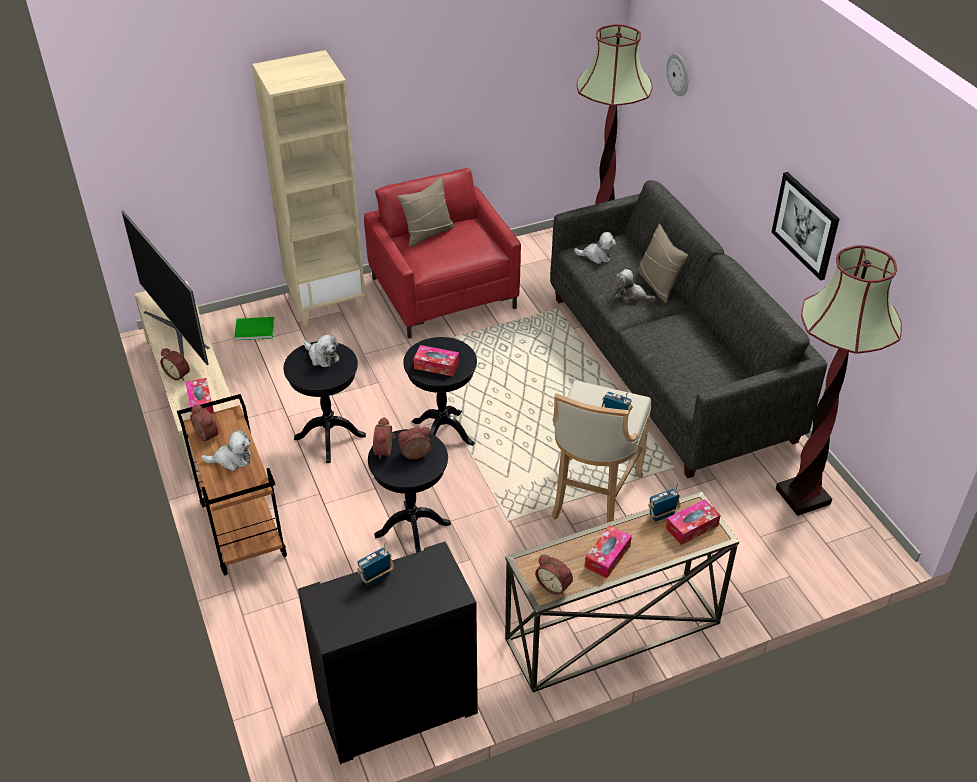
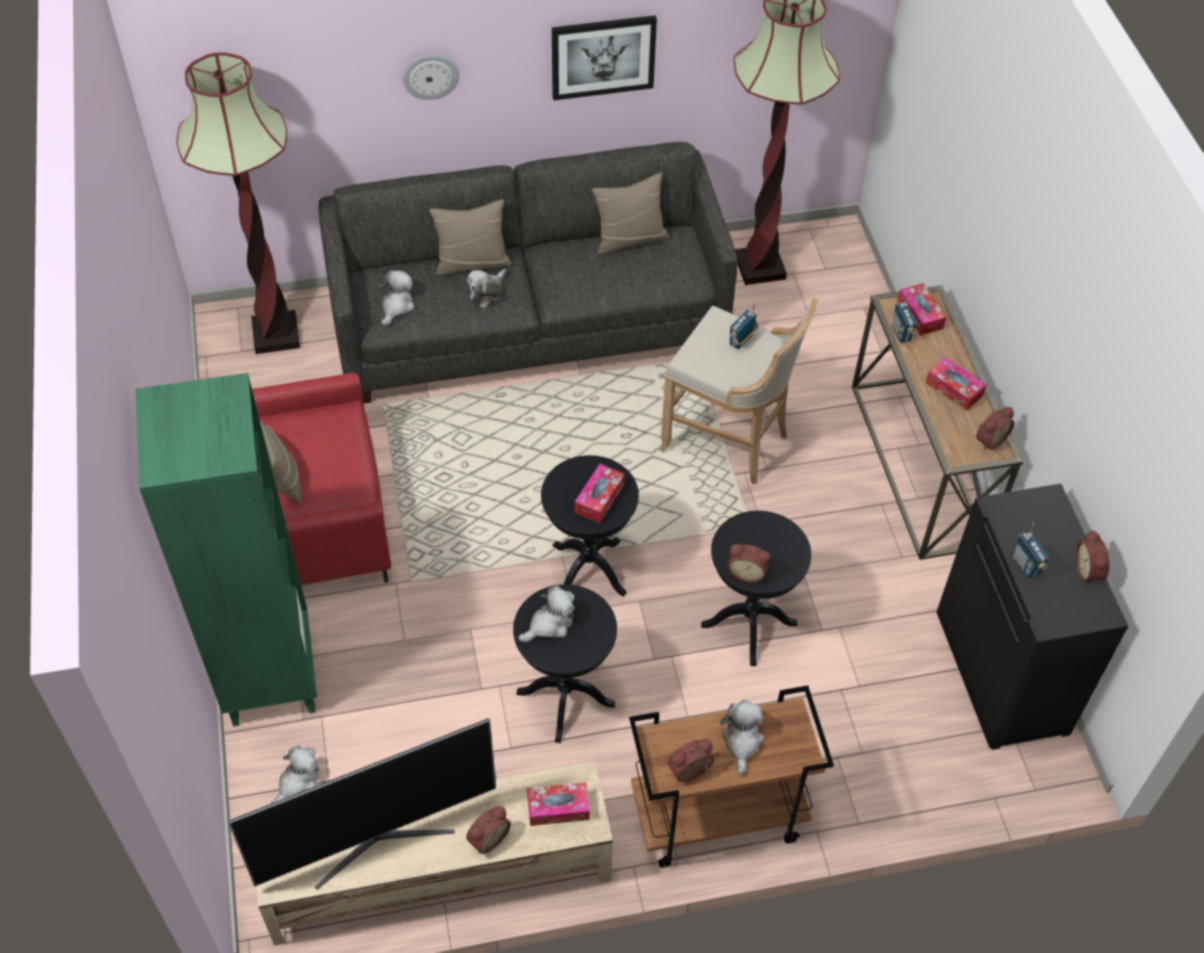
camera: 80 degrees left, 10 degrees up
green book [234,317,274,340] -> plush toy [271,746,319,803]
beige bookcase [252,50,365,327] -> green bookcase [135,373,317,727]
alarm clock [398,427,431,460] -> alarm clock moved to [1075,530,1110,586]
wall clock [667,54,688,96] -> wall clock moved to [403,54,460,100]
none -> beige pillow [592,173,669,254]

